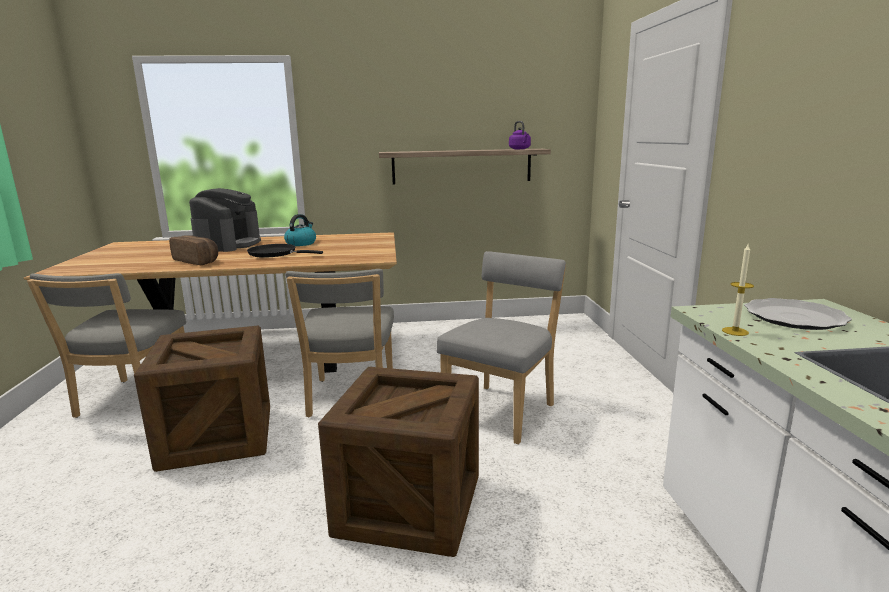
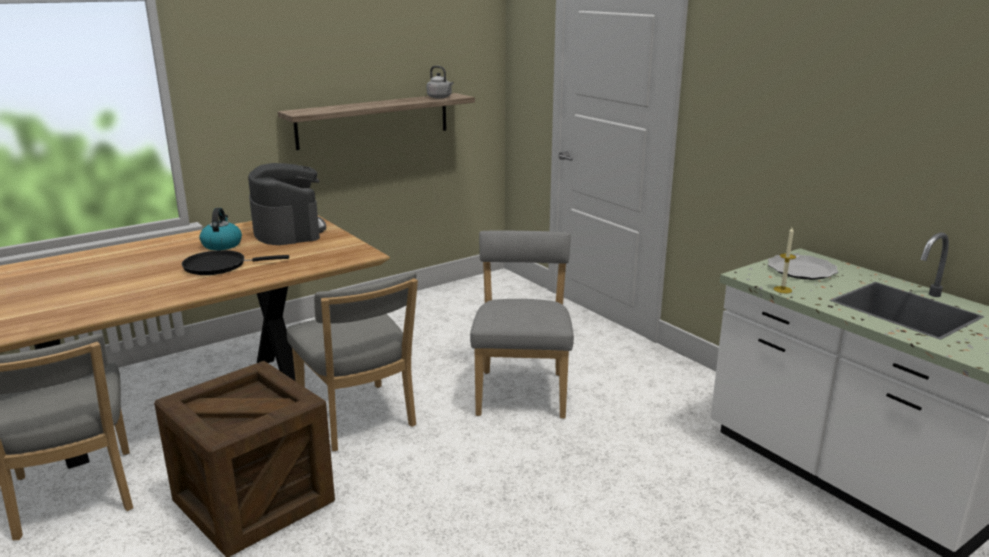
camera: 30 degrees left, 5 degrees up
bread [169,235,218,265] -> none
coffee machine [189,188,261,252] -> coffee machine moved to [248,163,326,245]
crate [318,367,479,557] -> none
purple kettle [509,121,531,149] -> grey kettle [427,66,454,99]

